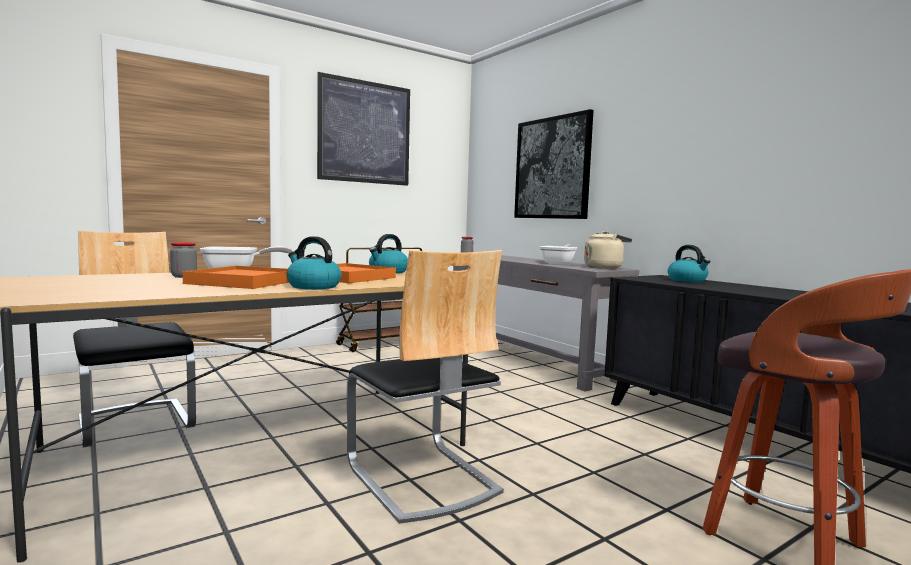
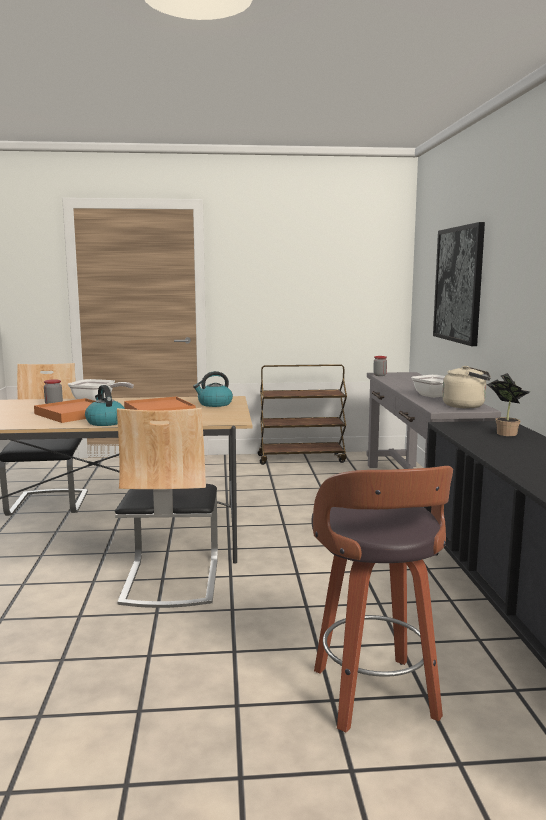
camera: 30 degrees right, 5 degrees up
picture [317,72,410,186] -> none
kettle [668,245,710,282] -> potted plant [487,373,530,436]

